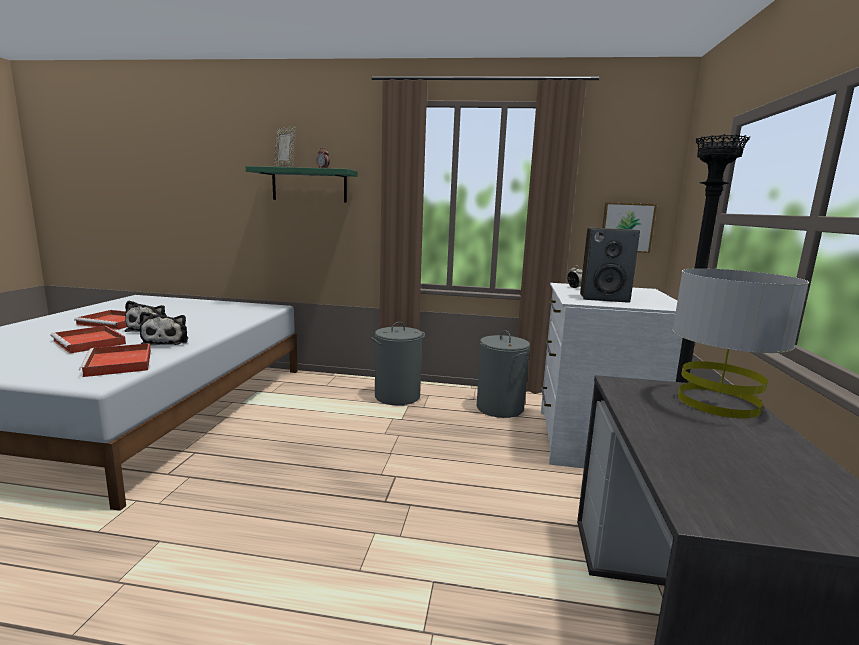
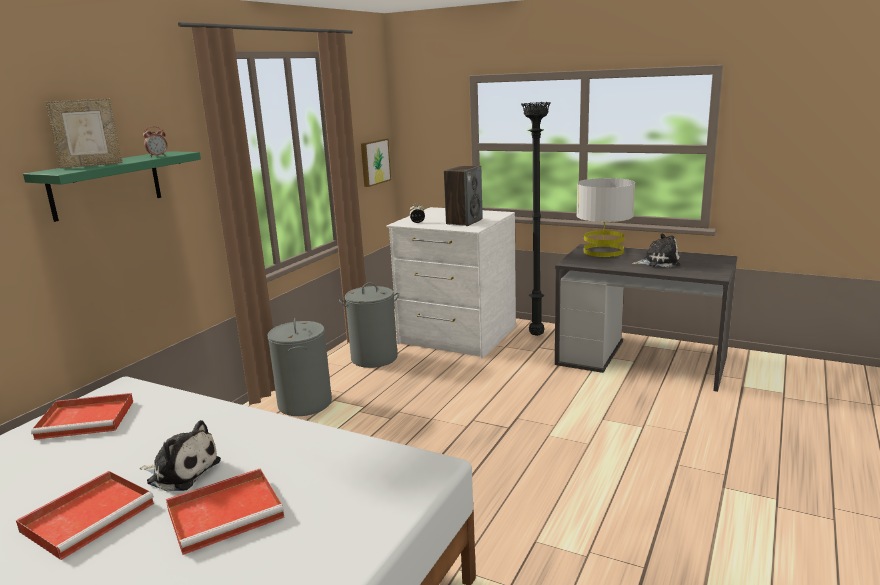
camera: 70 degrees left, 5 degrees up
red tray [79,343,151,377] -> red tray moved to [31,393,133,440]
plush toy [140,312,188,345] -> plush toy moved to [632,234,680,268]

